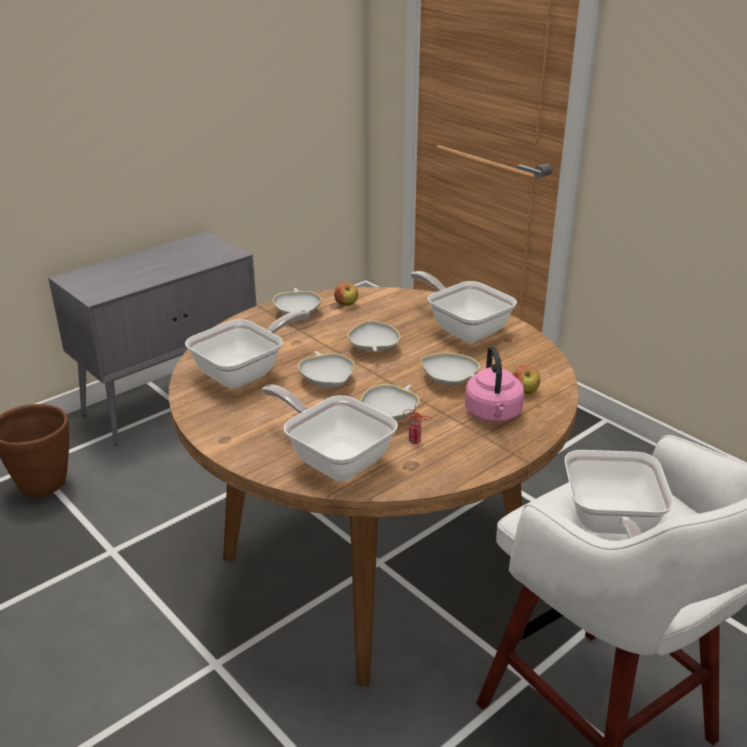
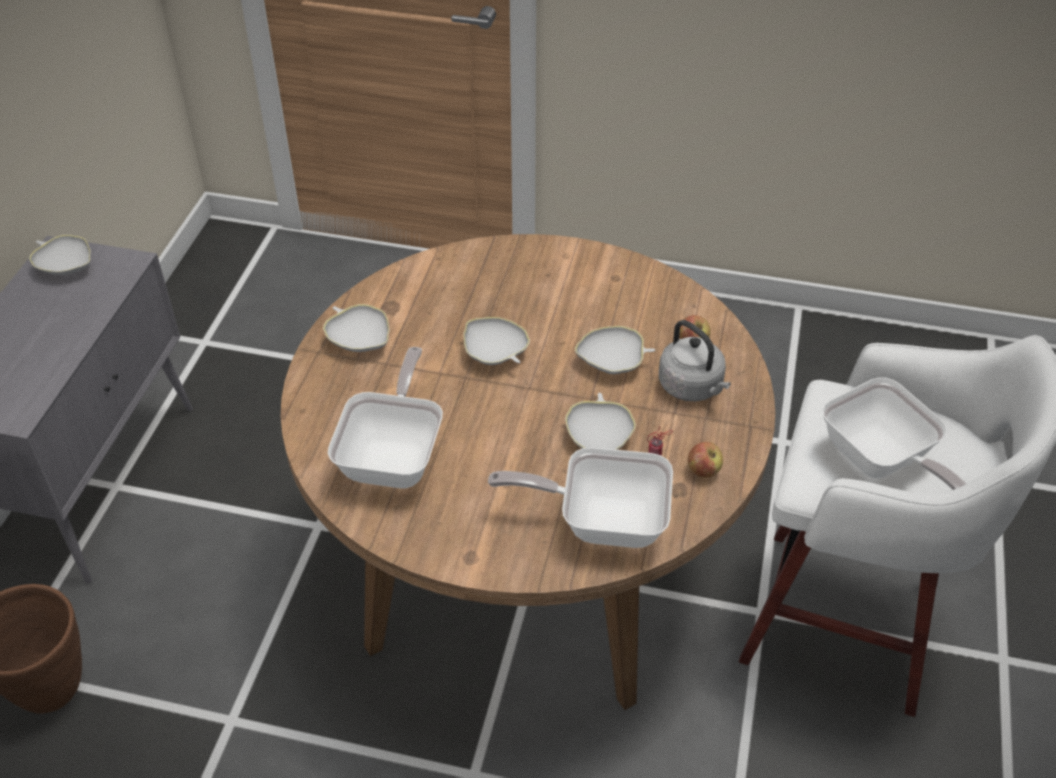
camera: 35 degrees left, 15 degrees up
white bowl [298,351,354,387] -> white bowl moved to [29,235,91,275]
apple [334,282,358,306] -> apple moved to [688,442,723,478]
frying pan [410,271,517,343] -> none
pink kettle [465,346,524,423] -> grey kettle [659,320,731,401]

